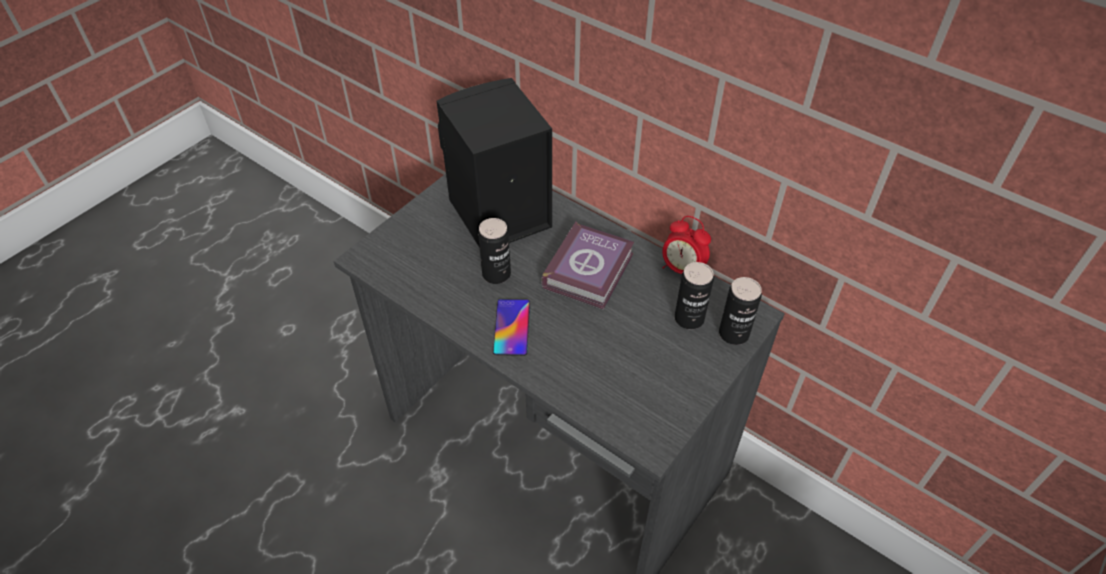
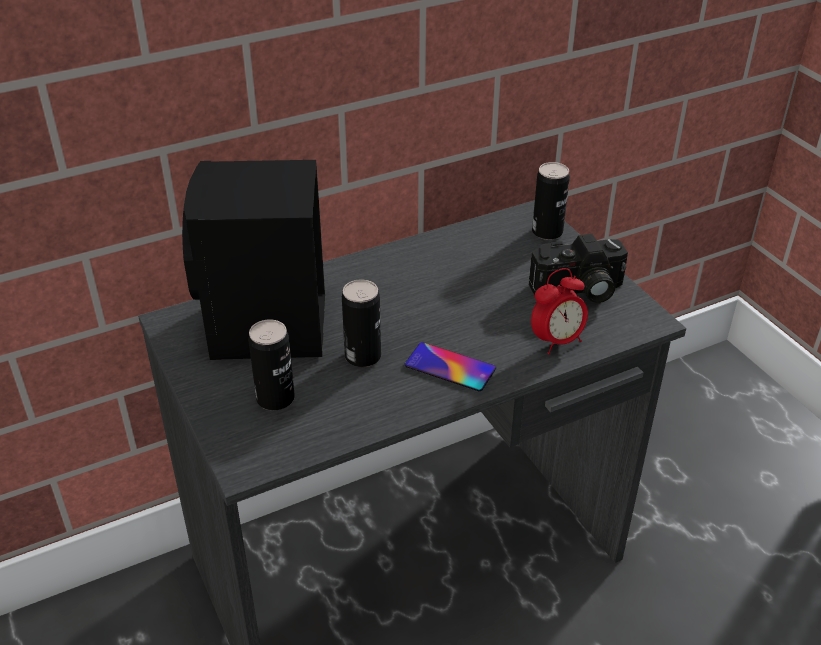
camera: 65 degrees left, 10 degrees down
book [541,222,634,309] -> none
alarm clock [662,216,711,274] -> alarm clock moved to [531,268,588,354]
can [675,262,714,329] -> can moved to [248,319,295,410]
none -> camera [529,234,628,303]

